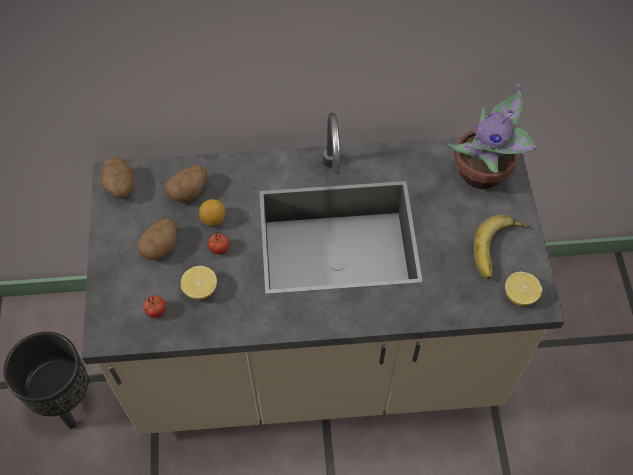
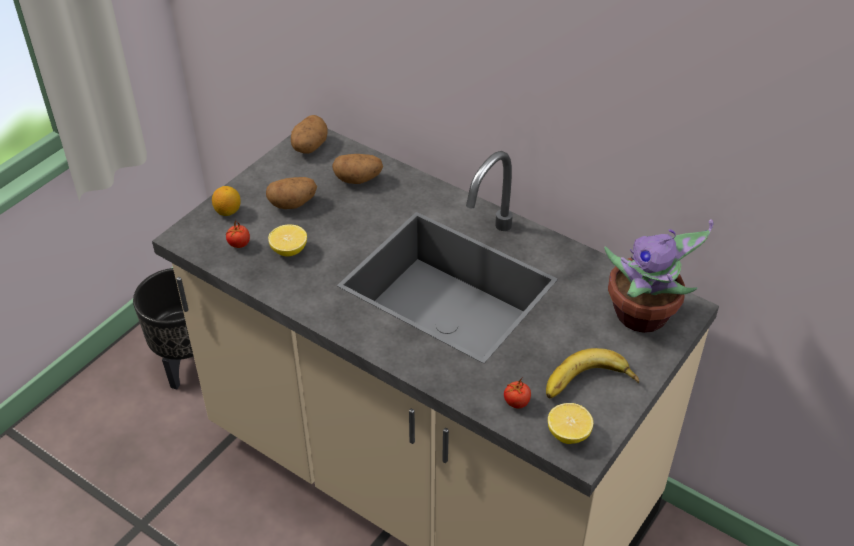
camera: 40 degrees right, 15 degrees down
lemon [199,199,225,226] -> lemon moved to [212,186,241,216]
tomato [208,233,230,254] -> tomato moved to [504,378,531,408]

